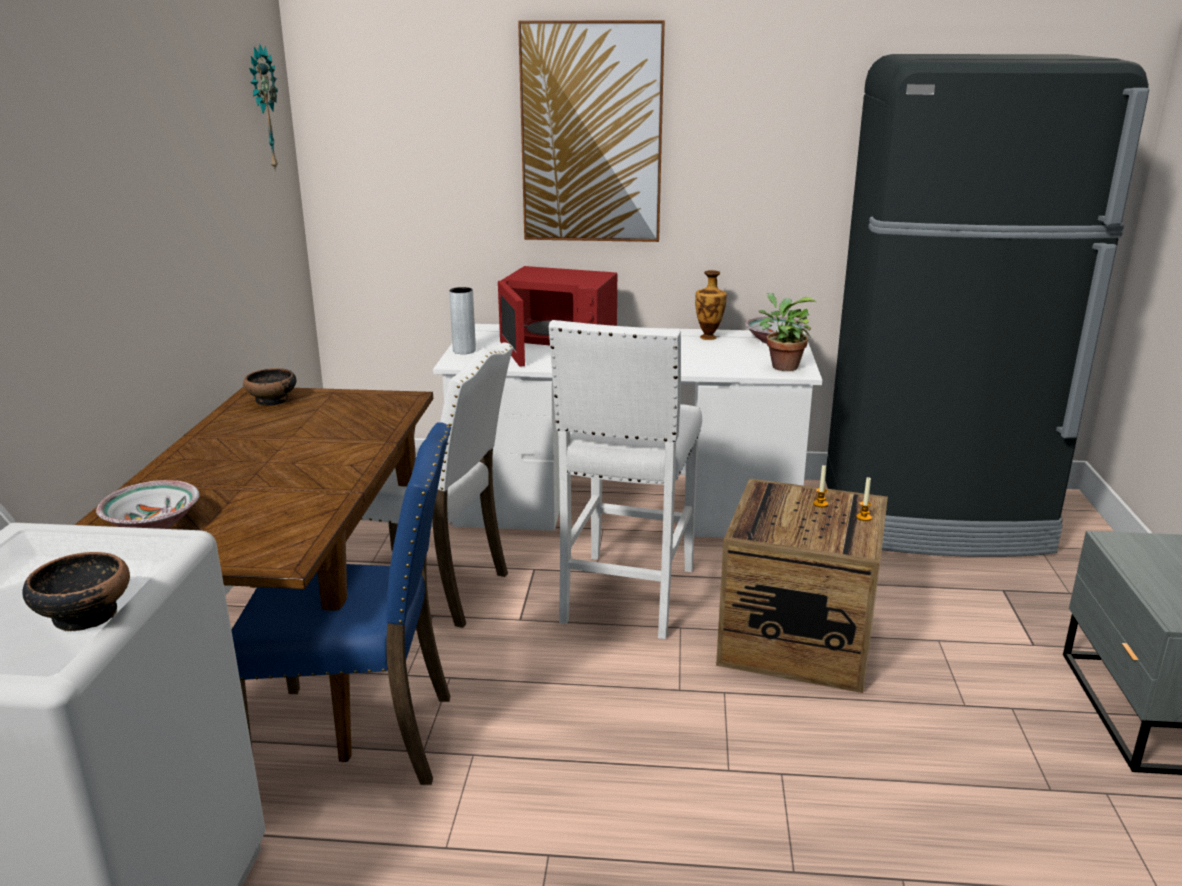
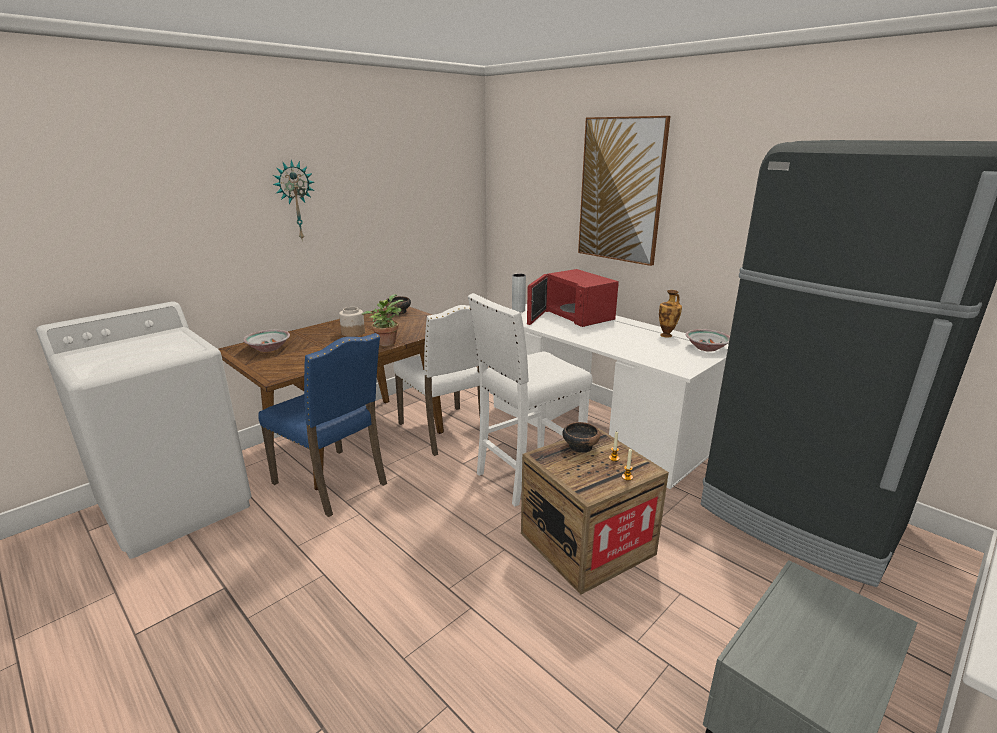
camera: 40 degrees right, 0 degrees up
bowl [22,552,130,631] -> bowl moved to [562,422,600,453]
wall clock [249,44,278,172] -> wall clock moved to [273,160,314,241]
potted plant [759,293,817,371] -> potted plant moved to [362,294,404,346]
none -> jar [339,307,365,337]

